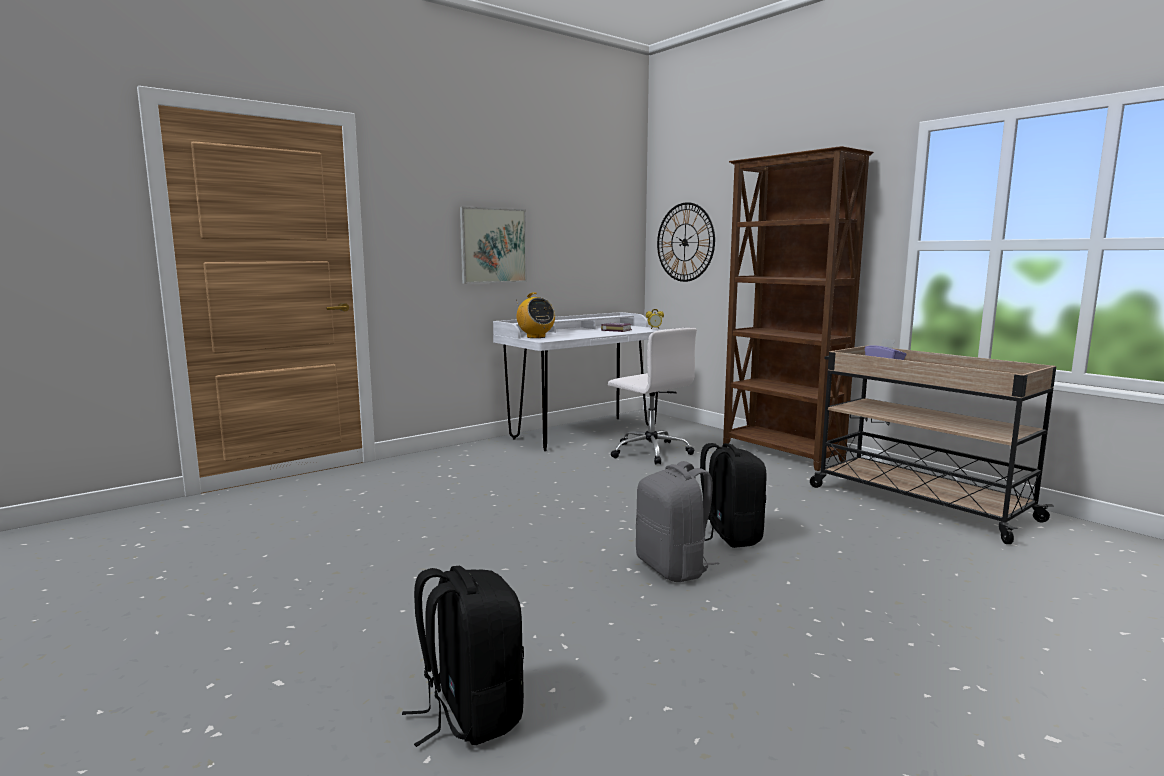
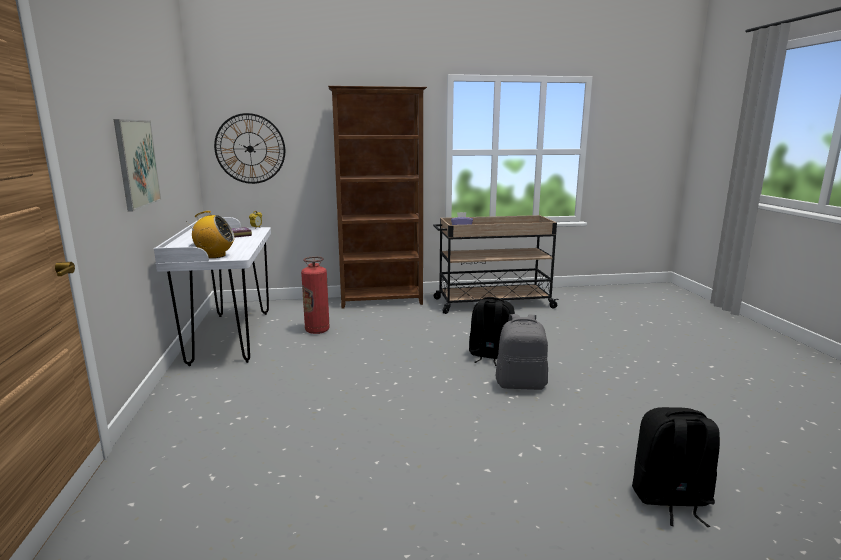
camera: 60 degrees left, 5 degrees up
white office chair [608,327,697,465] -> fire extinguisher [301,256,330,334]

